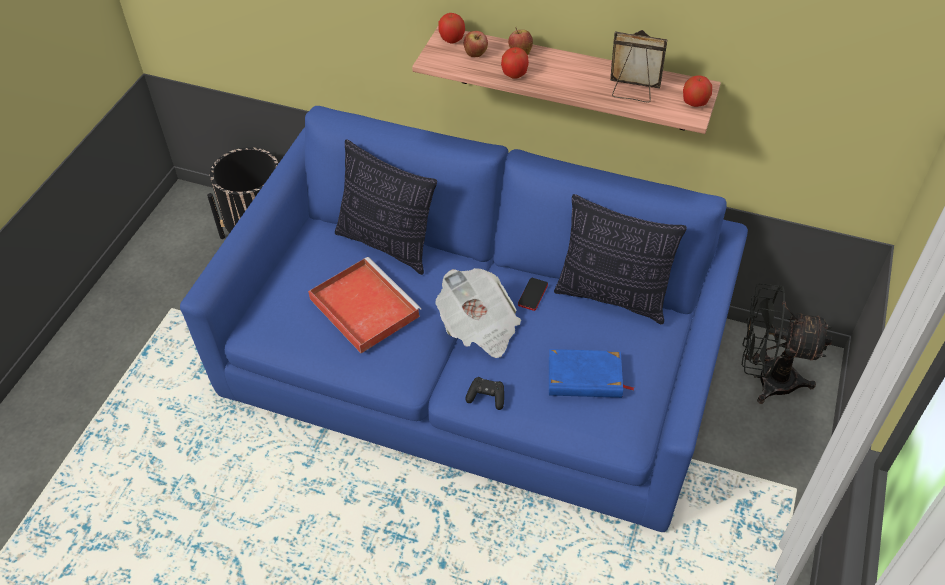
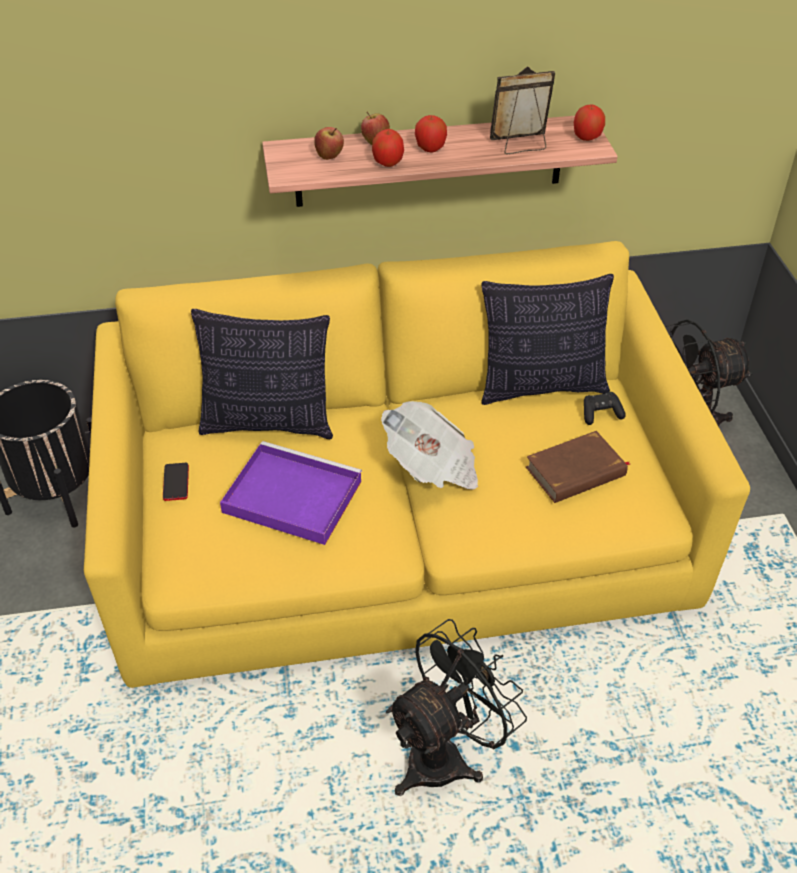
camera: 30 degrees left, 5 degrees down
blue sofa [180,106,748,532] -> yellow sofa [84,241,750,688]
red tray [308,257,422,353] -> purple tray [220,441,362,545]
apple [439,13,465,43] -> apple moved to [415,115,447,152]
black game controller [465,377,504,410] -> black game controller moved to [584,392,626,425]
phone [518,278,548,311] -> phone moved to [163,463,189,501]
blue book [549,349,635,398] -> brown book [526,431,630,503]
none -> black fan [386,619,527,796]

